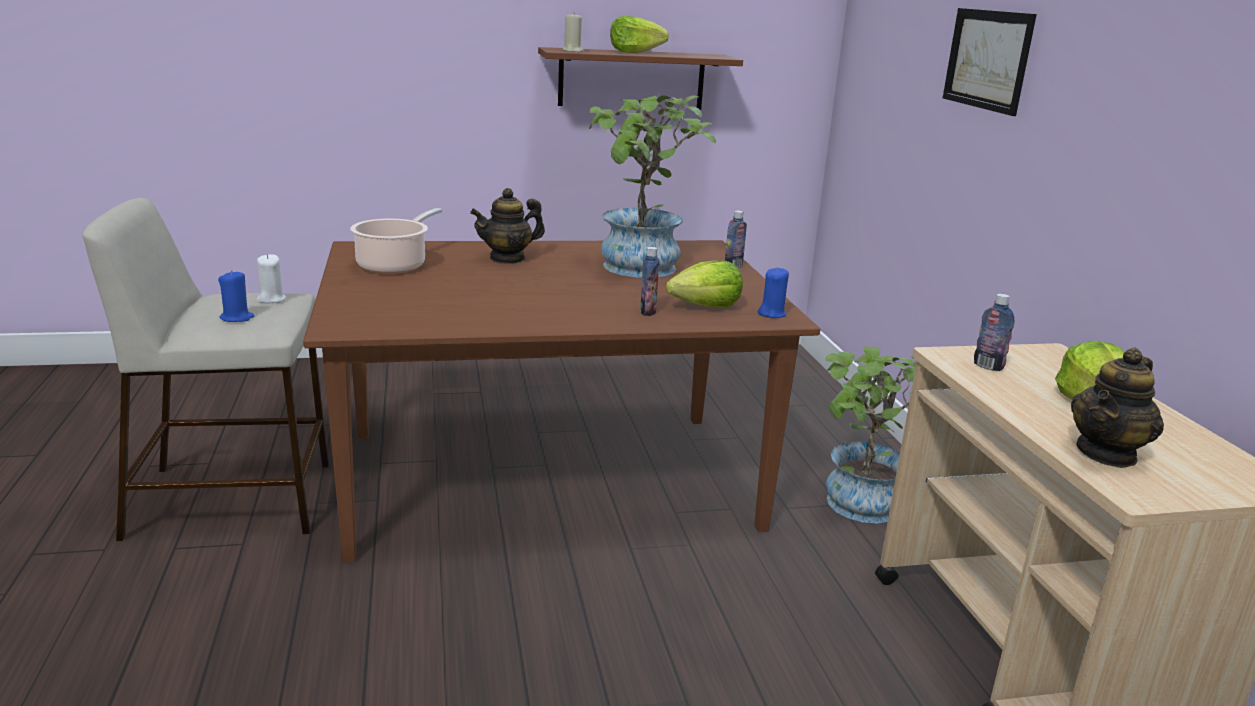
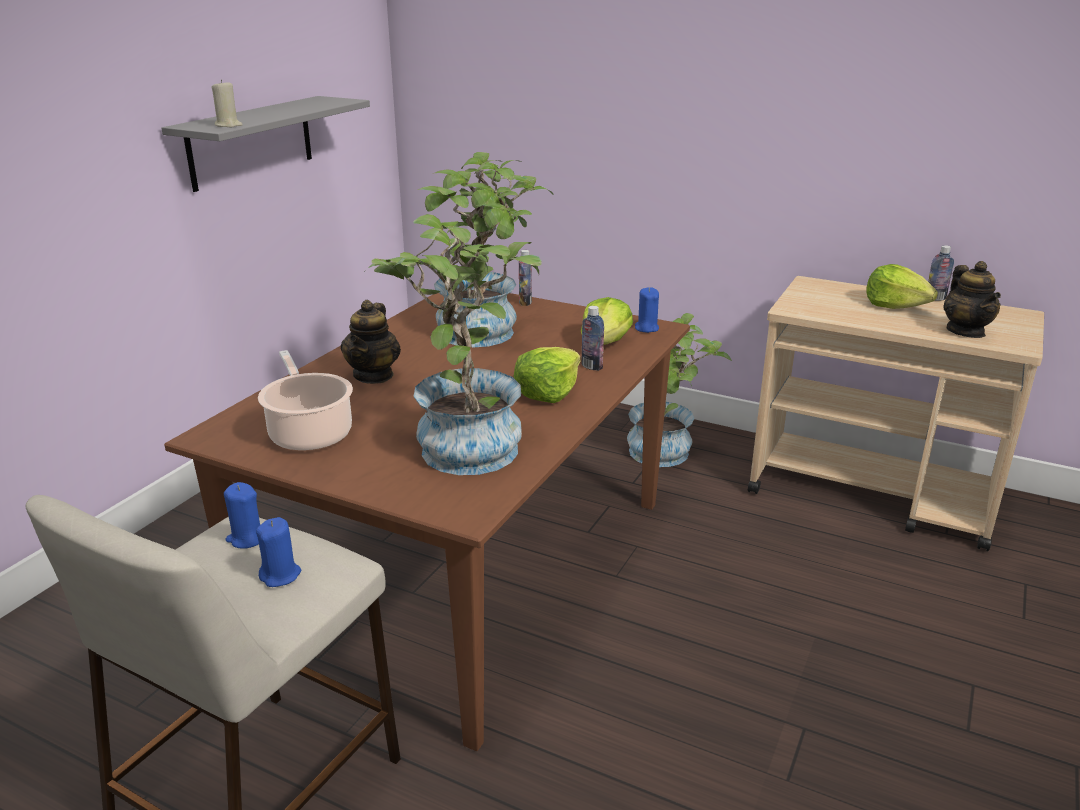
camera: 50 degrees left, 5 degrees up
white candle [257,254,286,304] -> blue candle [224,482,260,549]
brown shelf [538,47,743,110] -> grey shelf [162,96,370,192]
lettuce [610,16,669,53] -> lettuce moved to [513,347,580,403]
picture [943,8,1037,116] -> none
bottle [974,294,1015,371] -> bottle moved to [928,245,954,301]
none -> potted plant [364,214,542,475]

